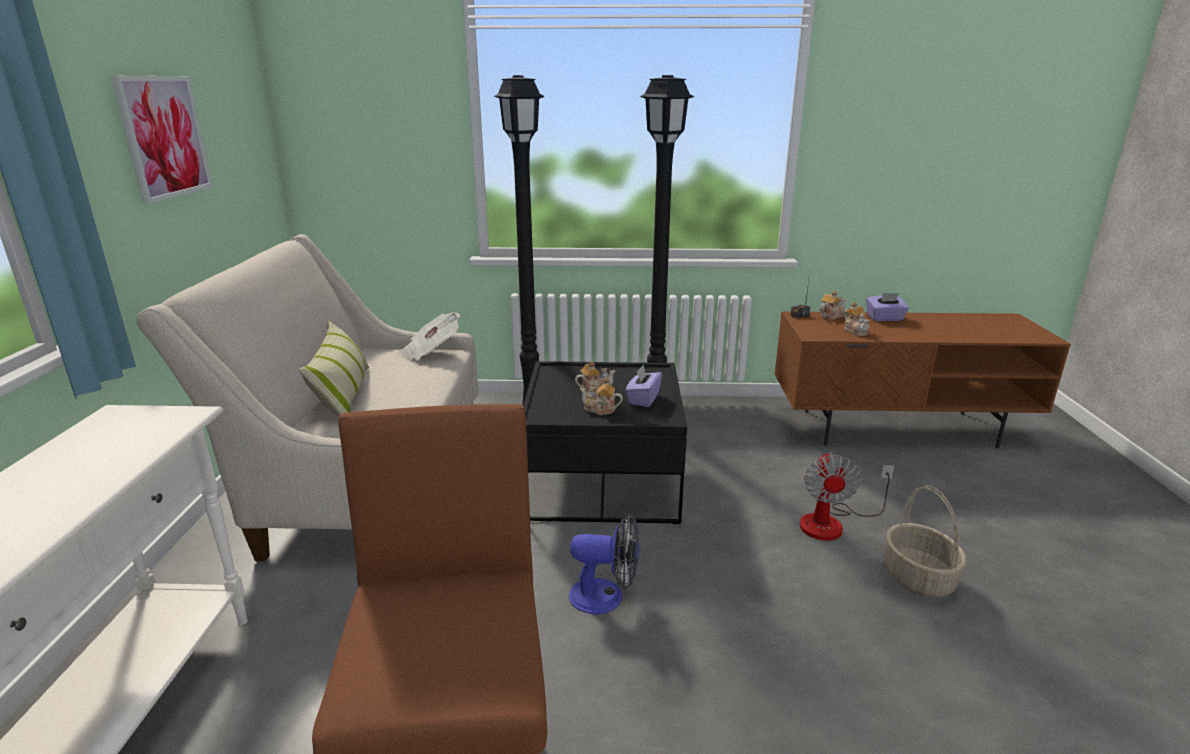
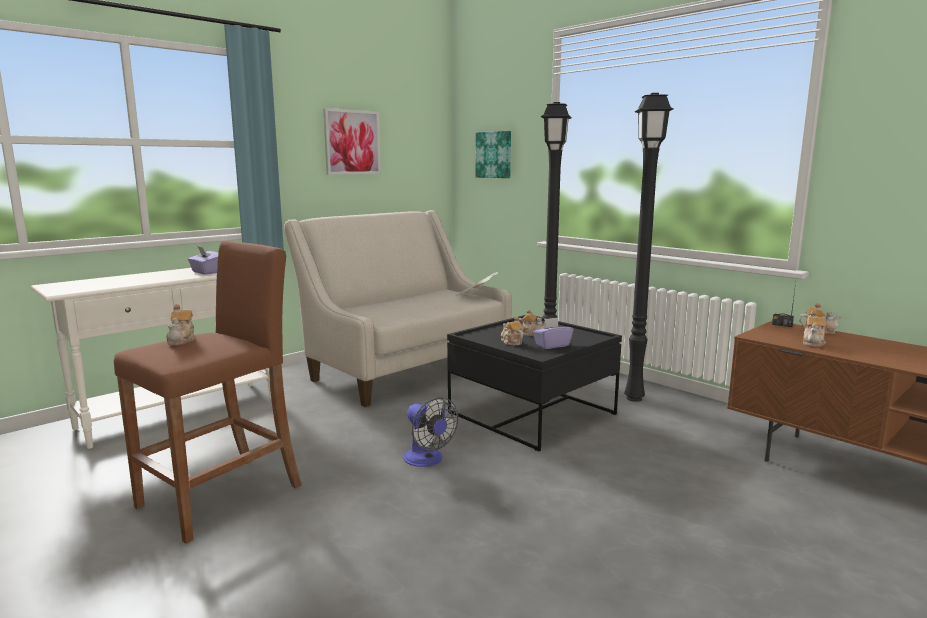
camera: 45 degrees right, 10 degrees down
pillow [299,321,369,416] -> none
fan [800,452,894,541] -> none
purple tissue box [866,293,909,321] -> purple tissue box moved to [188,246,218,275]
basket [884,486,967,597] -> none
none -> teapot [166,304,196,345]
none -> picture [476,131,511,178]

